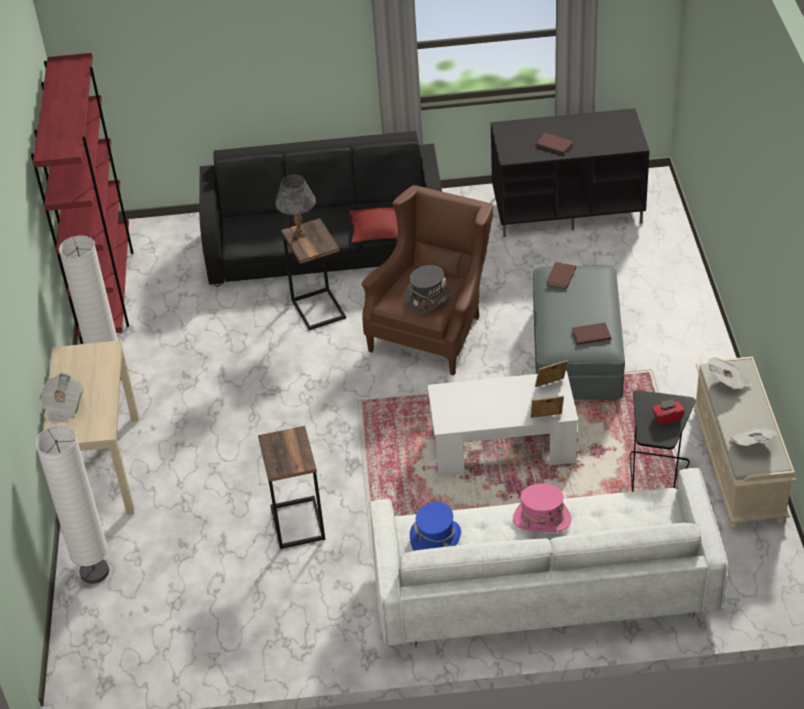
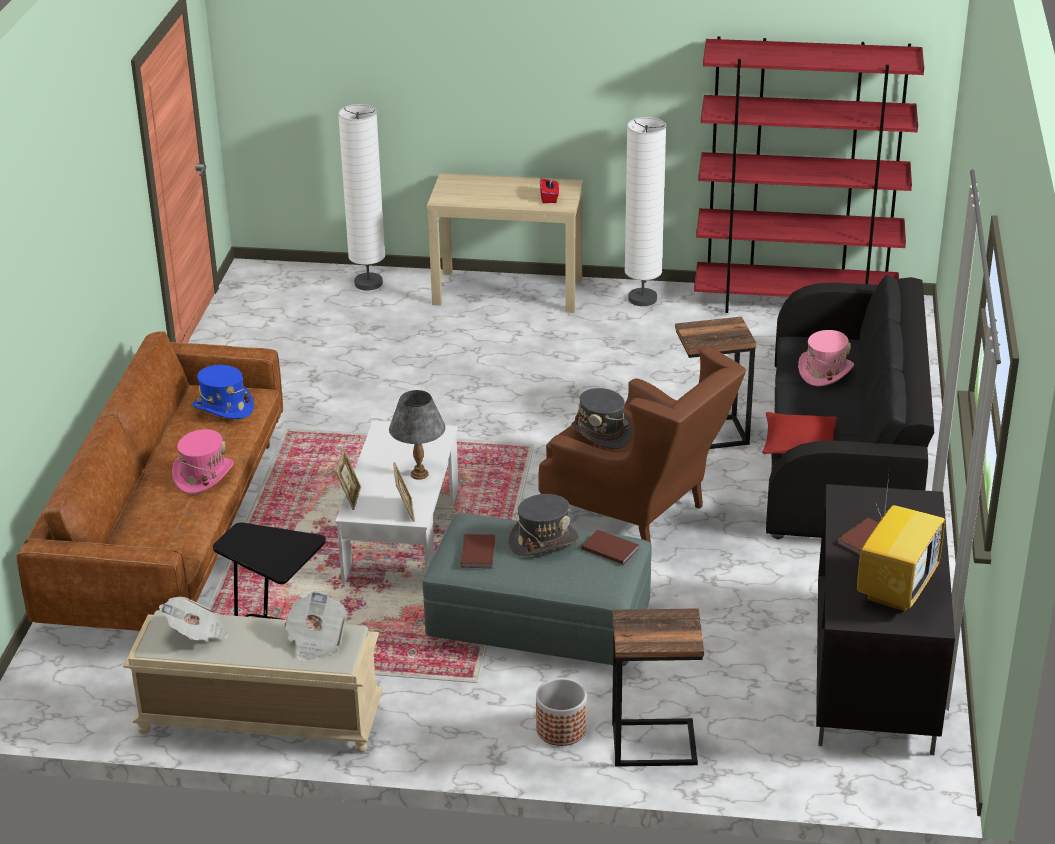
camera: 100 degrees right, 10 degrees down
newspaper [40,373,84,424] -> none
side table [258,426,325,549] -> side table moved to [612,608,704,767]
grey table lamp [275,175,316,238] -> grey table lamp moved to [389,390,446,480]
white sofa [371,468,728,649] -> brown sofa [17,331,283,631]
red tissue box [652,399,685,425] -> red tissue box moved to [540,178,559,203]
none -> grey hat [509,494,579,556]
none -> planter [536,678,587,746]
none -> pink hat [798,330,854,386]
none -> television [857,468,945,612]

